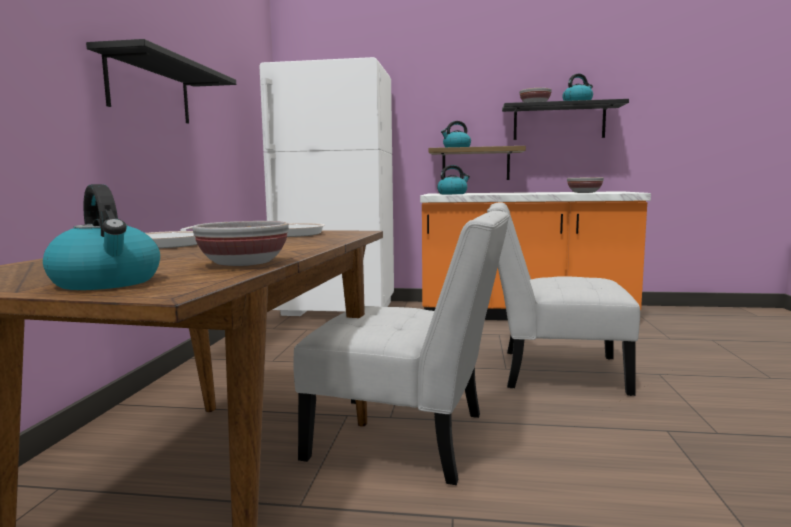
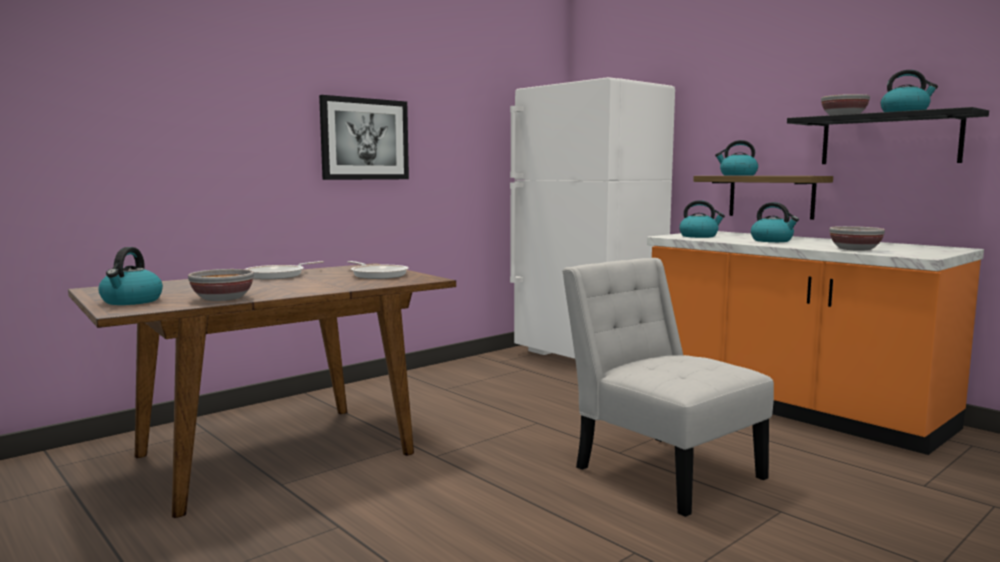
camera: 40 degrees right, 0 degrees up
black shelf [86,39,236,124] -> picture [319,95,409,180]
white chair [294,211,509,485] -> none
none -> kettle [751,202,799,242]

